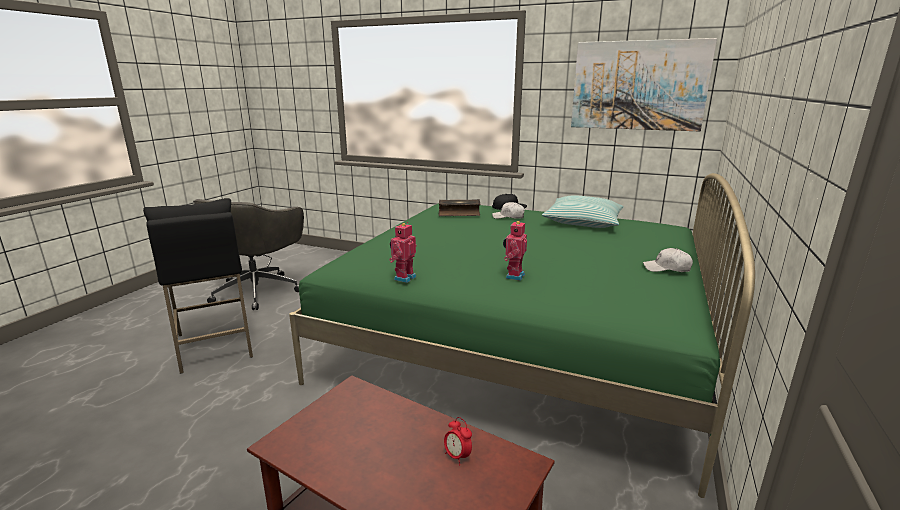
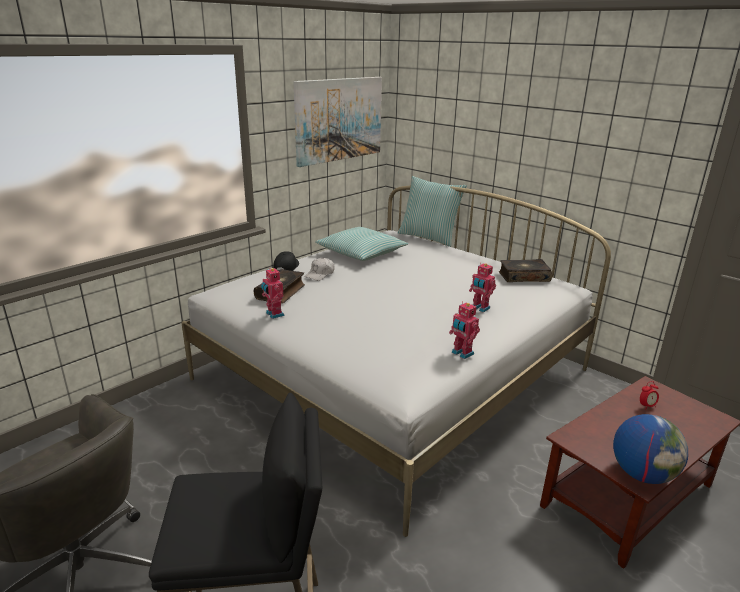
camera: 70 degrees left, 5 degrees up
green bed [289,173,755,498] -> white bed [181,185,611,537]
white cap [643,248,693,272] -> none
none -> toy robot [261,267,285,319]
none -> pillow [398,176,467,247]
none -> book [499,259,553,282]
none -> globe [613,414,688,484]

